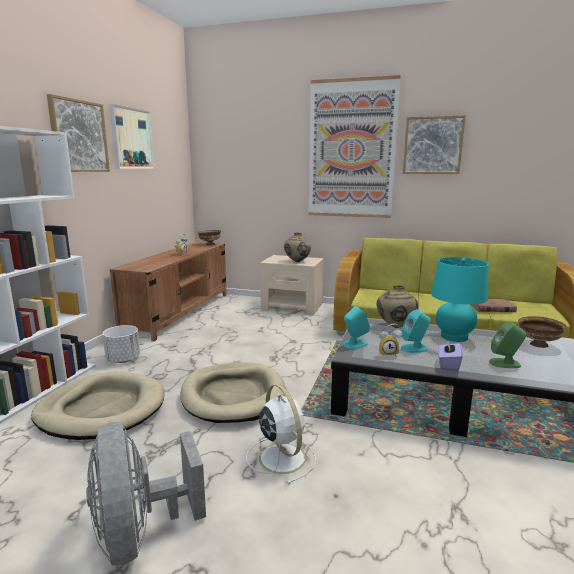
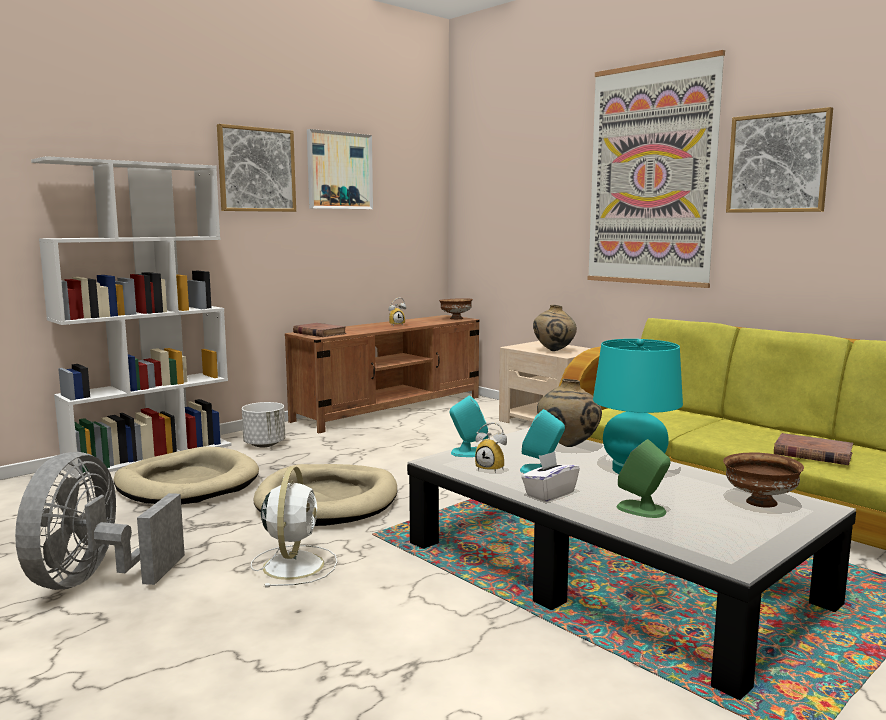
camera: 30 degrees right, 5 degrees down
purple tissue box [438,339,463,371] -> white tissue box [521,451,580,502]
none -> brown book [293,323,347,337]

